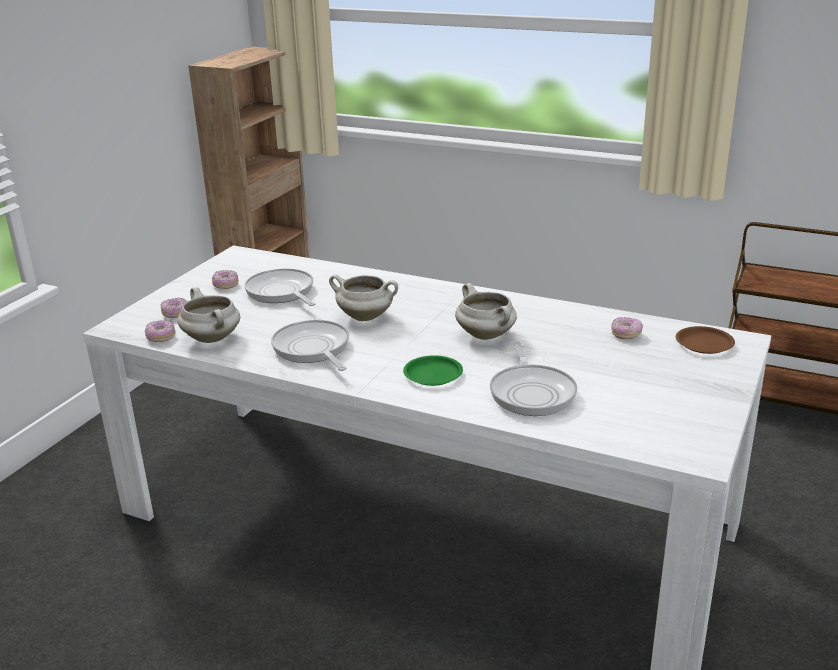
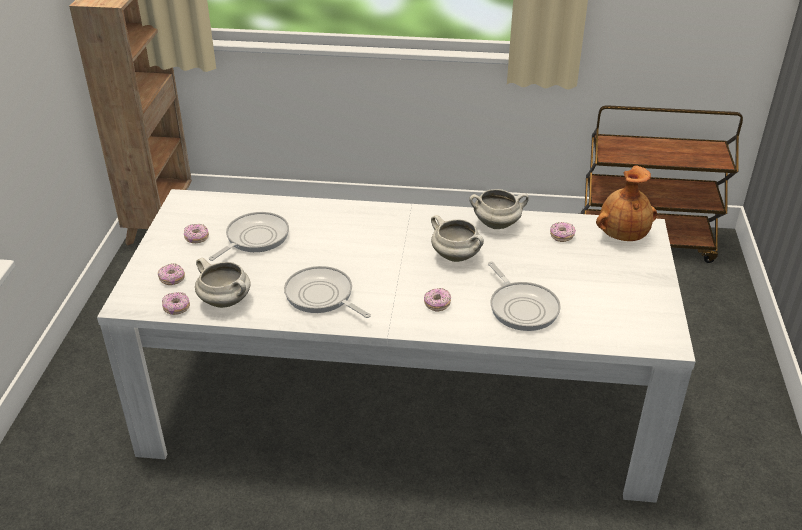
camera: 20 degrees left, 10 degrees up
frying pan [244,268,316,306] -> frying pan turned 90 degrees clockwise [209,212,289,261]
white cooking pot [329,274,398,321] -> white cooking pot moved to [469,189,529,229]
green plate [403,355,463,386] -> donut [424,288,451,311]
brown plate [676,326,735,354] -> brown vase [596,165,657,241]

